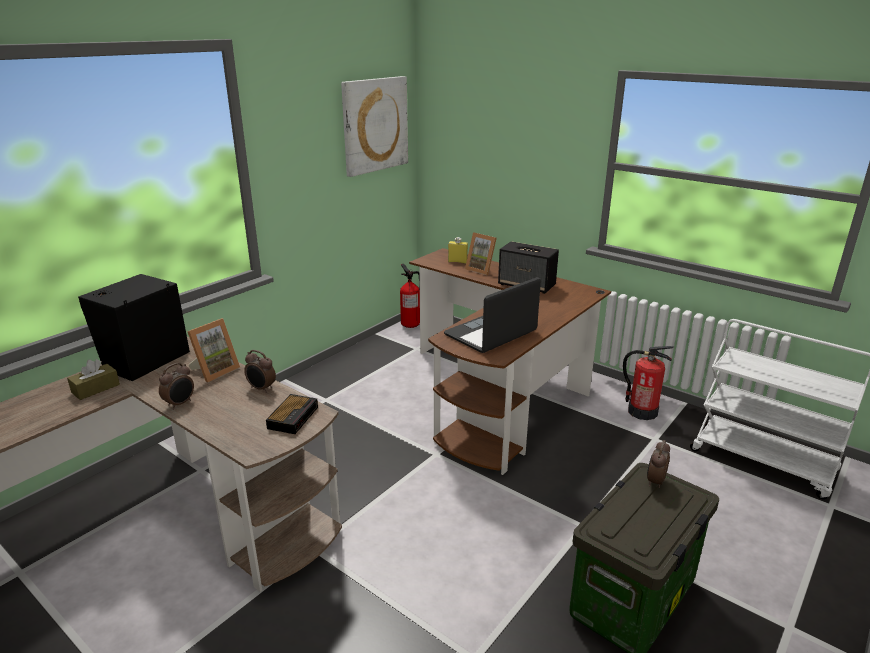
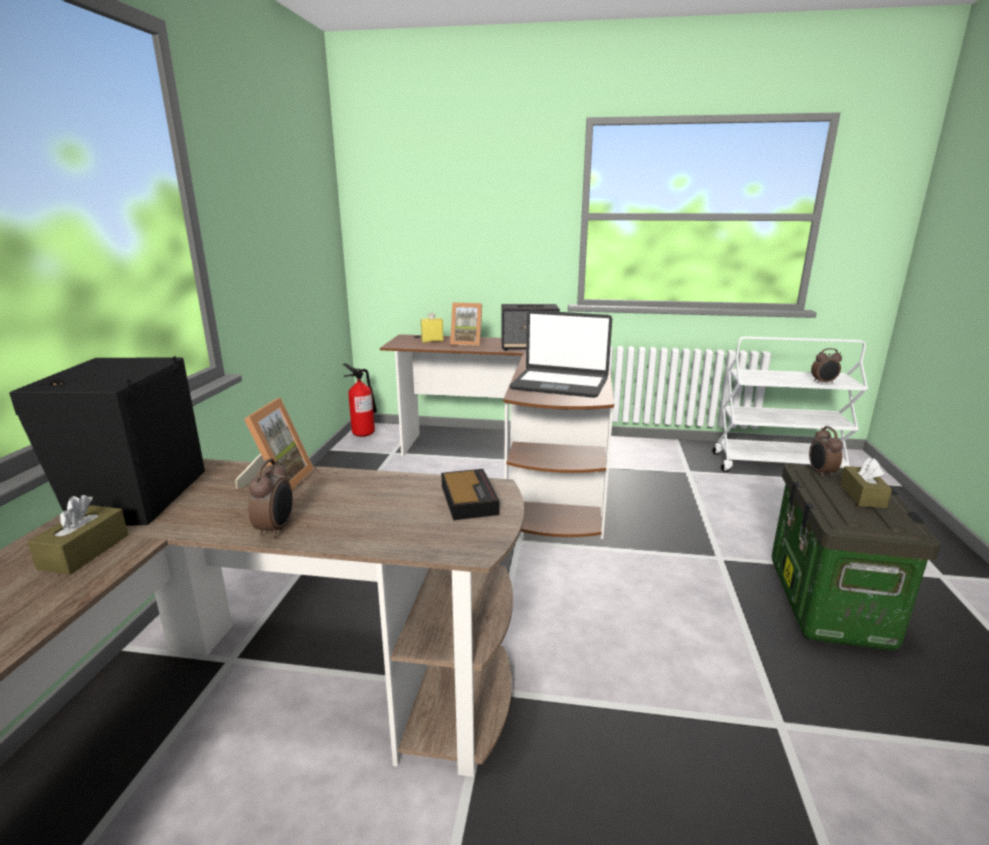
camera: 30 degrees left, 5 degrees down
alarm clock [244,350,276,393] -> alarm clock moved to [811,348,842,384]
picture [341,76,408,177] -> none
laptop [444,277,541,353] -> laptop turned 90 degrees counterclockwise [509,310,612,398]
fire extinguisher [623,346,674,420] -> none
none -> brown tissue box [840,458,892,508]

